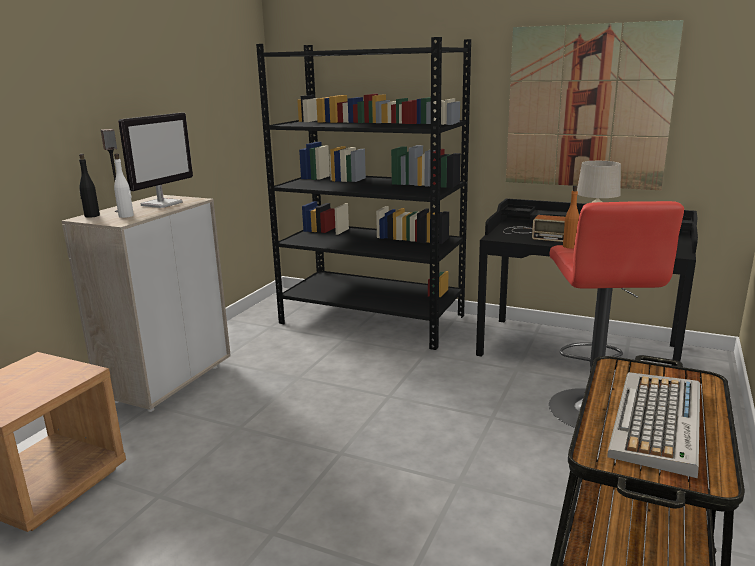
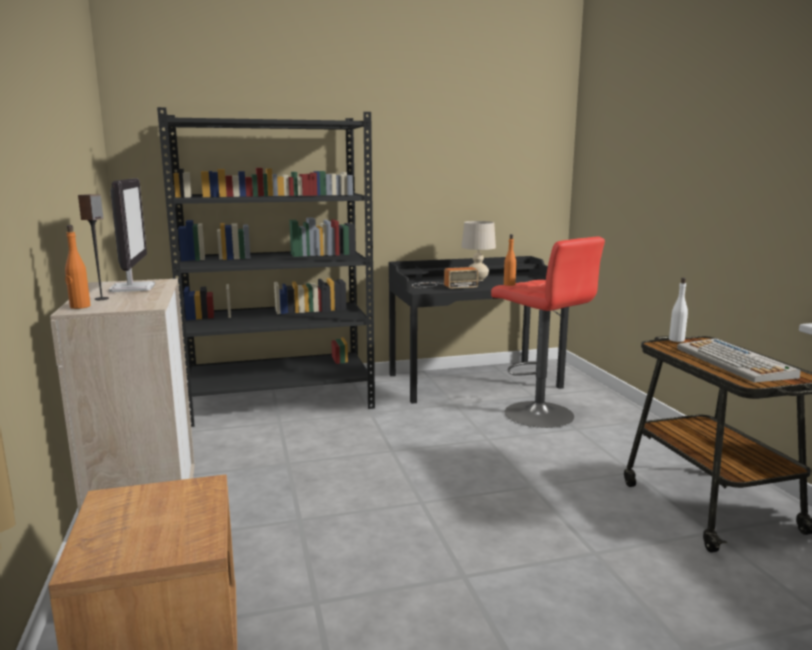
camera: 40 degrees left, 5 degrees down
black bottle [79,154,100,218] -> orange bottle [65,225,91,309]
white bottle [114,153,134,218] -> white bottle moved to [669,278,688,342]
picture [506,20,684,190] -> none

